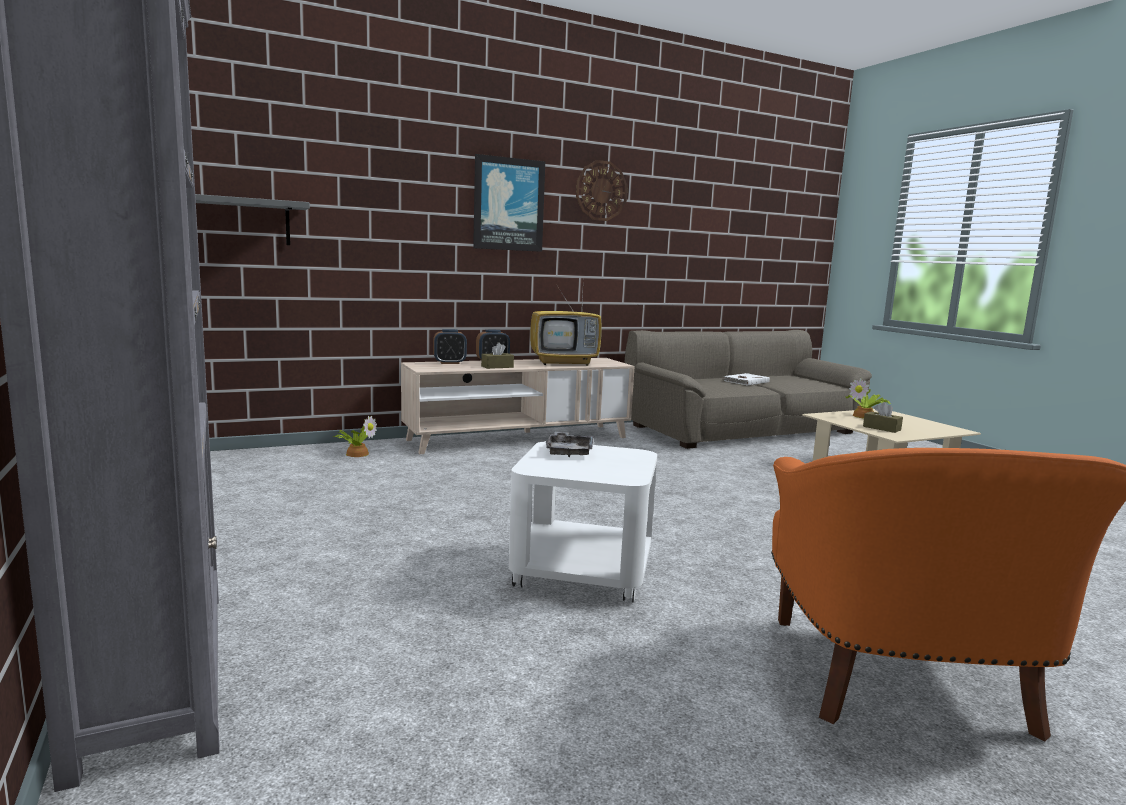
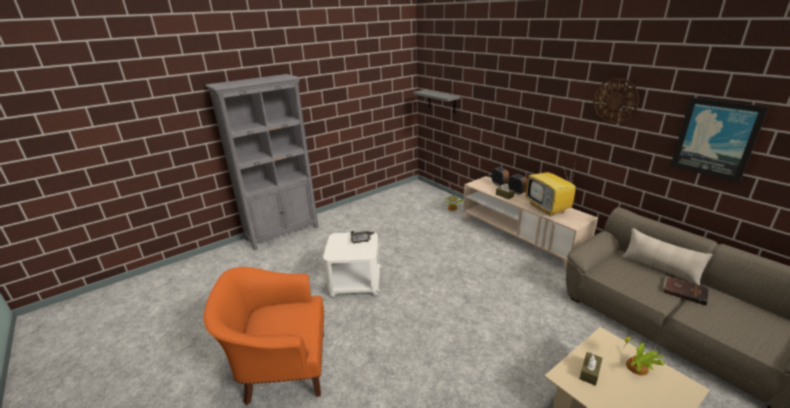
camera: 80 degrees right, 15 degrees up
picture [473,154,545,252] -> picture moved to [671,97,769,183]
white book [723,373,770,385] -> brown book [662,276,709,305]
none -> beige pillow [622,228,712,285]

